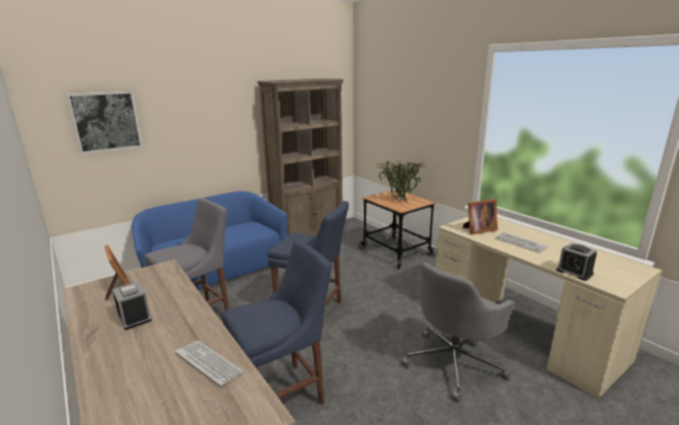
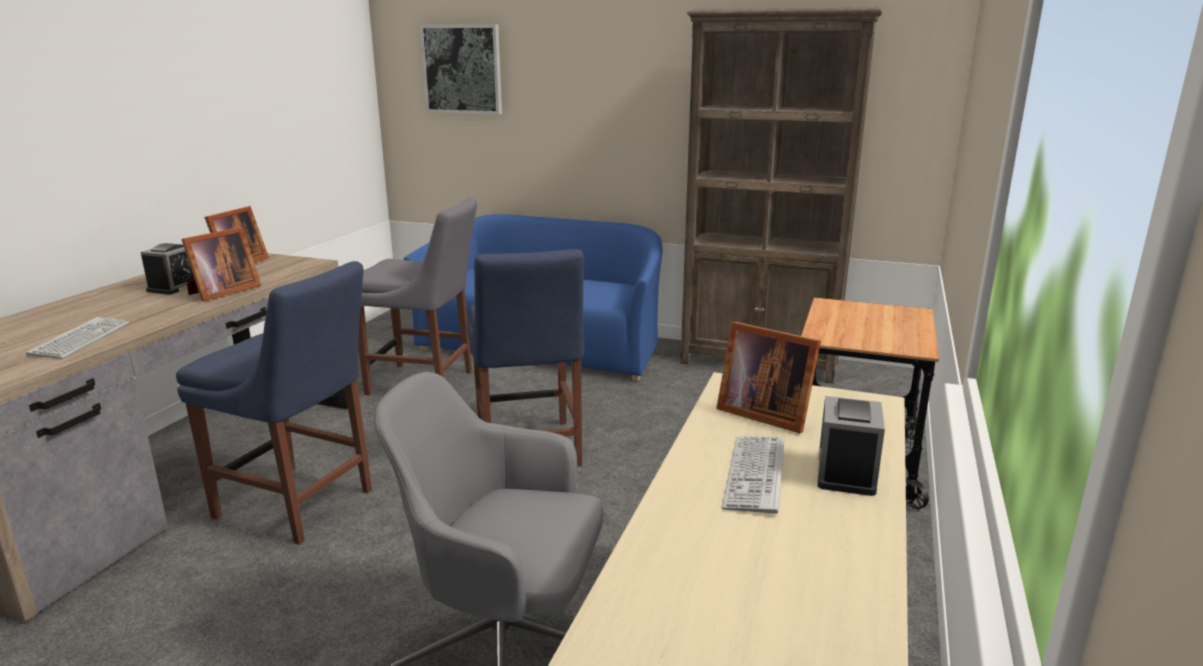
camera: 55 degrees right, 0 degrees up
potted plant [377,160,425,202] -> none
alarm clock [556,243,597,281] -> alarm clock moved to [818,396,885,496]
none -> picture frame [181,227,261,301]

